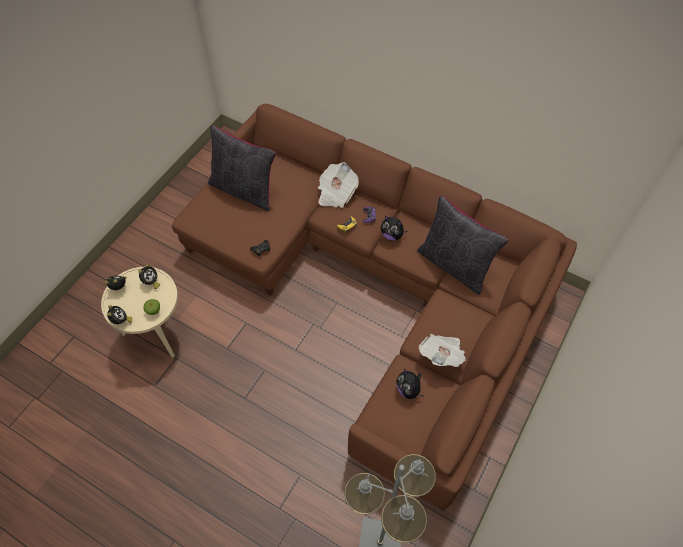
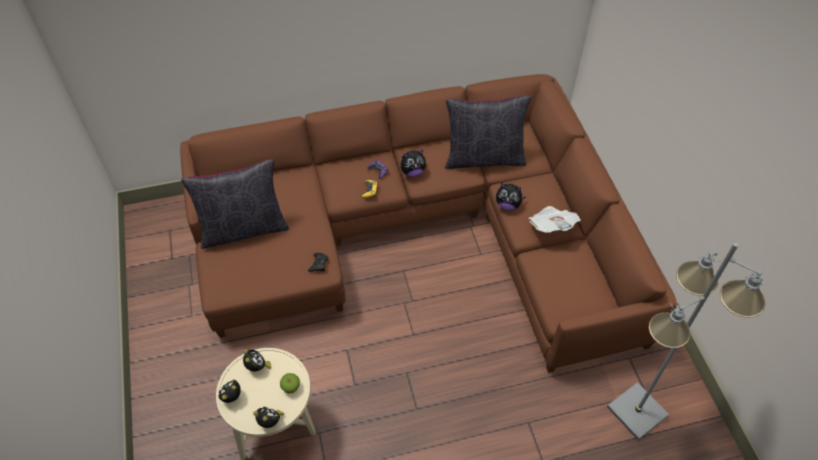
camera: 45 degrees left, 5 degrees down
newspaper [318,162,359,208] -> none
plush toy [396,369,423,399] -> plush toy moved to [496,183,525,210]

